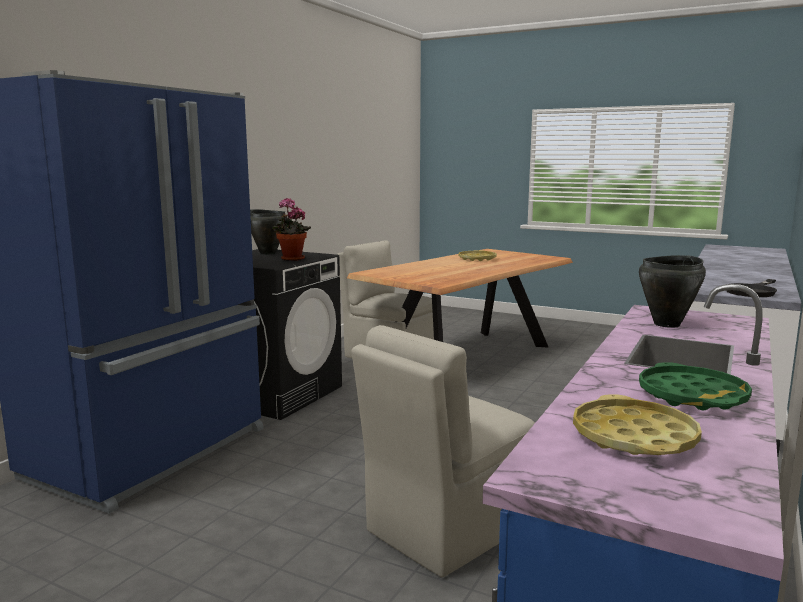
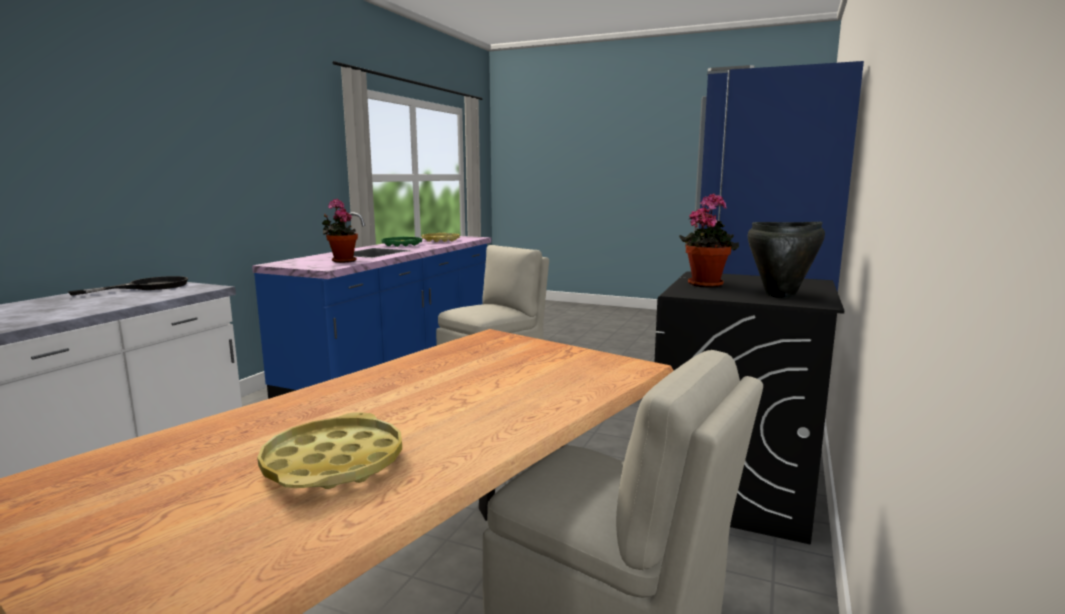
camera: 175 degrees right, 0 degrees up
black cooking pot [639,255,706,328] -> potted plant [322,199,358,263]

